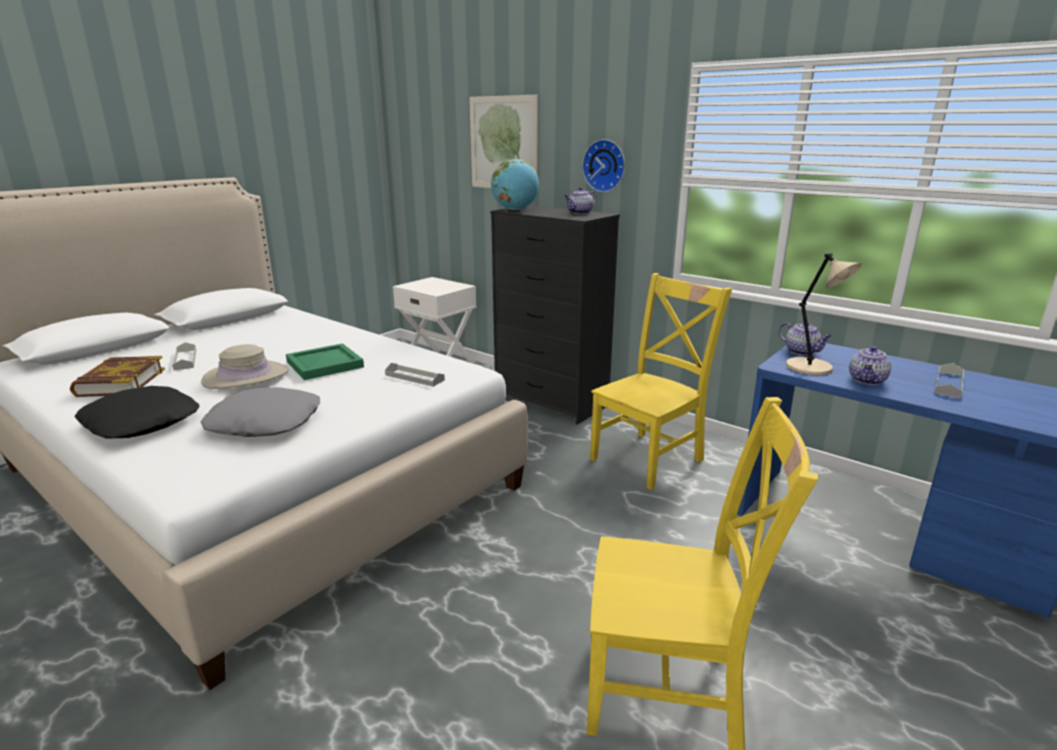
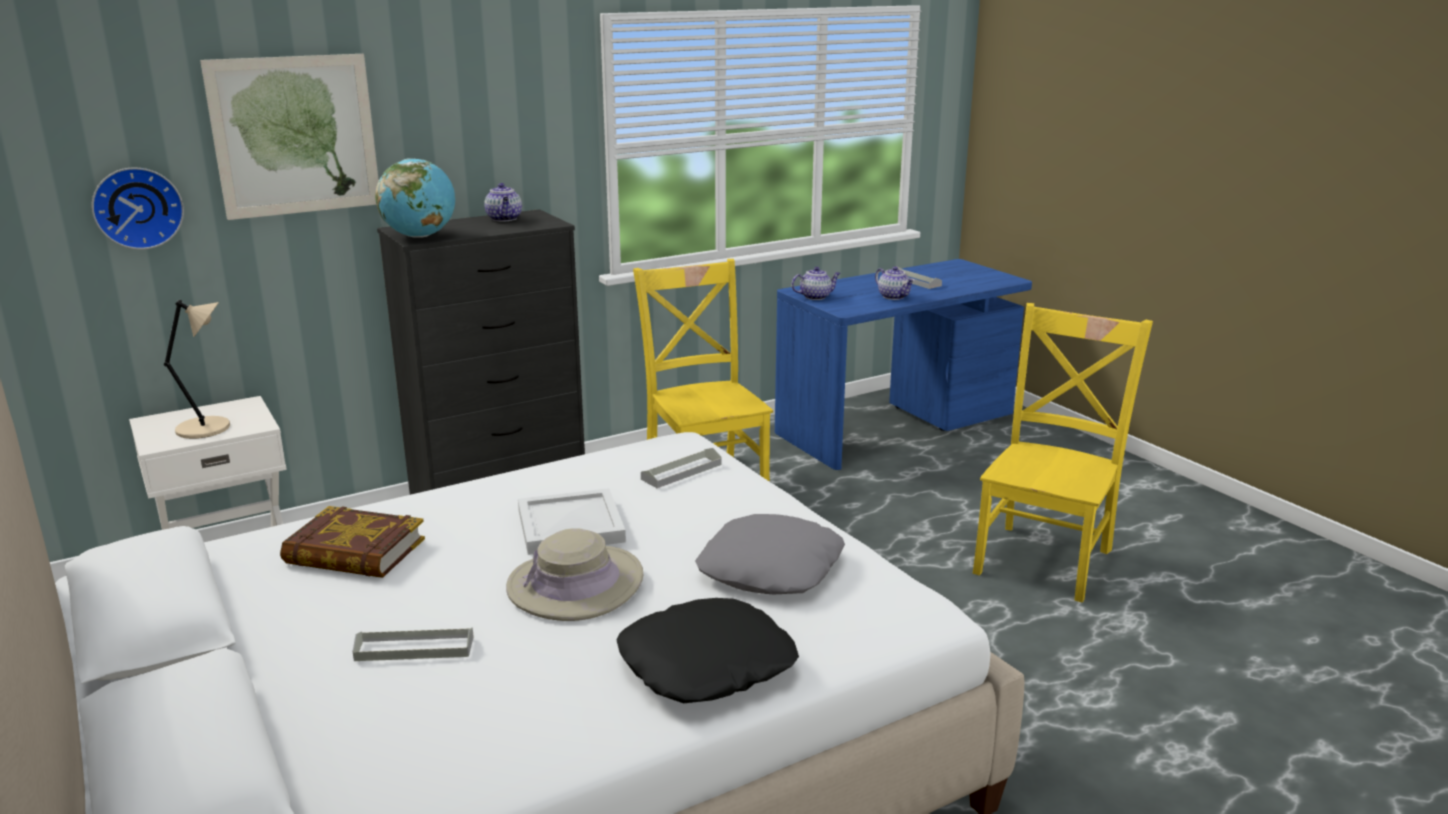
camera: 70 degrees left, 0 degrees up
book [70,356,165,397] -> book moved to [280,506,425,578]
green tray [286,343,364,380] -> white tray [518,488,626,555]
wall clock [582,139,625,192] -> wall clock moved to [91,167,184,250]
beige table lamp [786,253,862,375] -> beige table lamp moved to [164,300,230,439]

